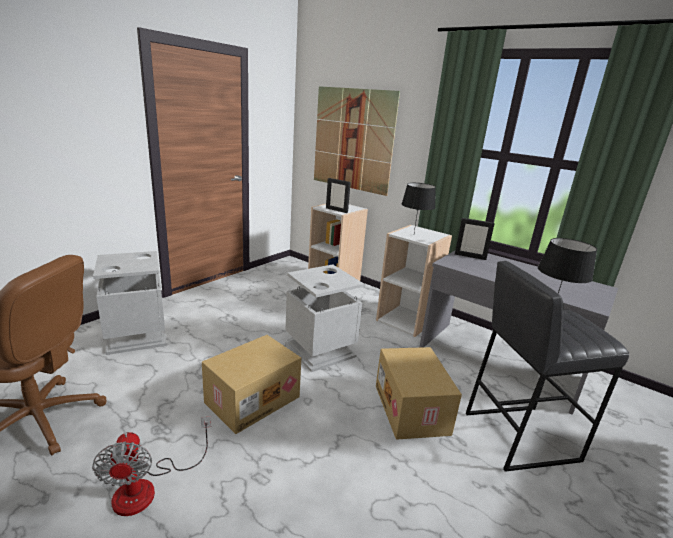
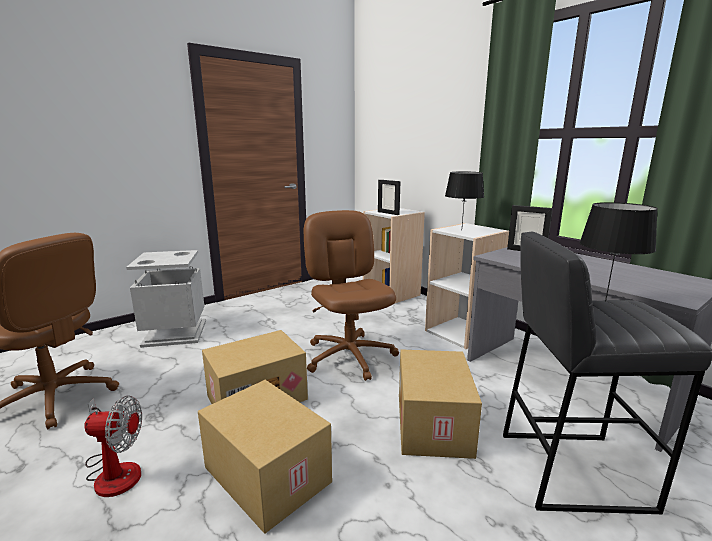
camera: 15 degrees right, 5 degrees down
fan [92,416,211,516] -> fan turned 90 degrees counterclockwise [84,395,142,497]
grey trash can [285,264,364,372] -> brown office chair [304,210,399,381]
picture [314,86,400,196] -> none
none -> cardboard box [198,380,332,534]

